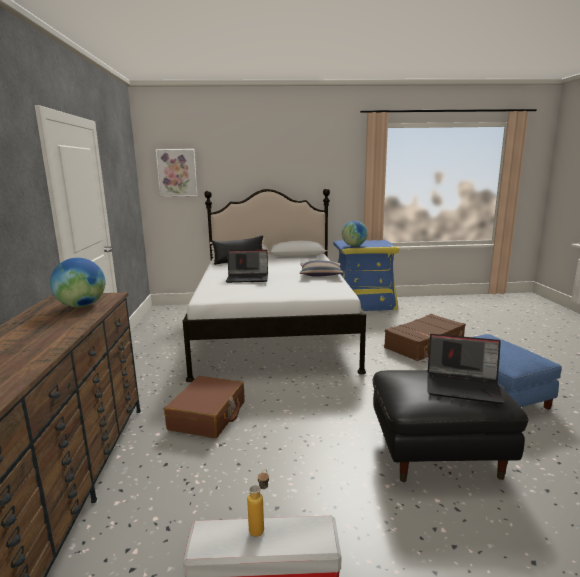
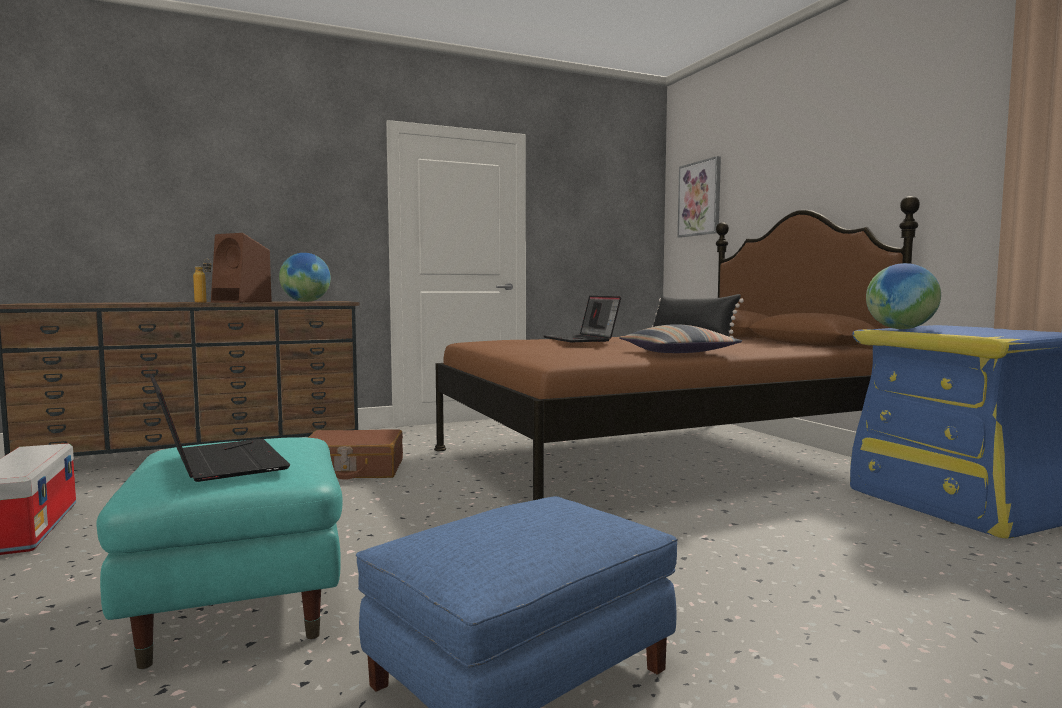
camera: 70 degrees right, 10 degrees down
white bed [183,188,366,382] -> brown bed [434,196,920,500]
bottle [247,469,269,537] -> bottle moved to [193,259,212,303]
black ottoman [373,370,528,482] -> turquoise ottoman [96,437,343,670]
brown suitcase [384,314,466,361] -> none
laptop [427,334,504,404] -> laptop turned 150 degrees clockwise [150,374,290,482]
none -> brown speaker [211,233,272,303]

